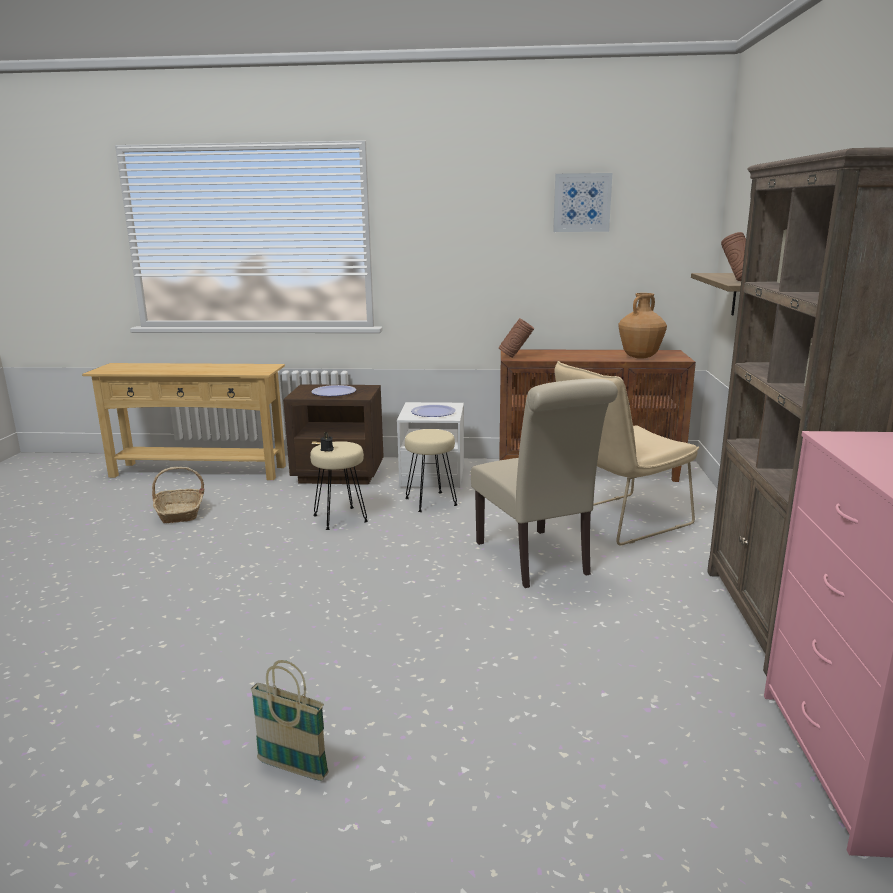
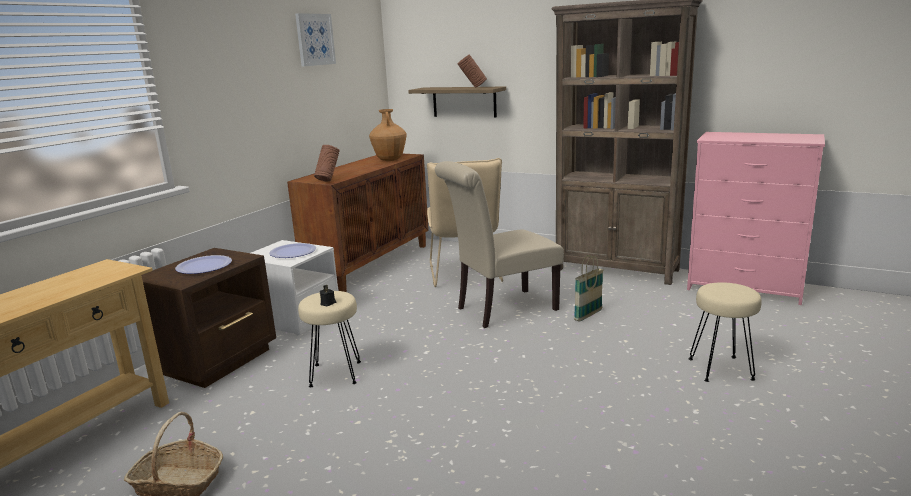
camera: 65 degrees left, 0 degrees up
basket [251,660,329,781] -> basket moved to [574,255,603,322]
beige stool [405,429,457,512] -> beige stool moved to [688,282,762,382]
beige chair [471,379,618,588] -> beige chair turned 150 degrees clockwise [435,161,564,328]

